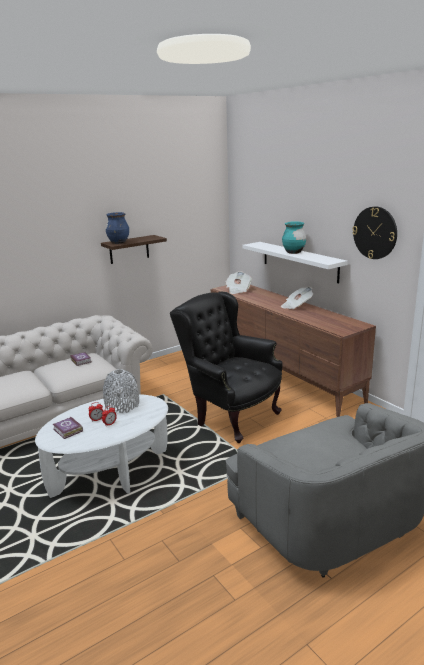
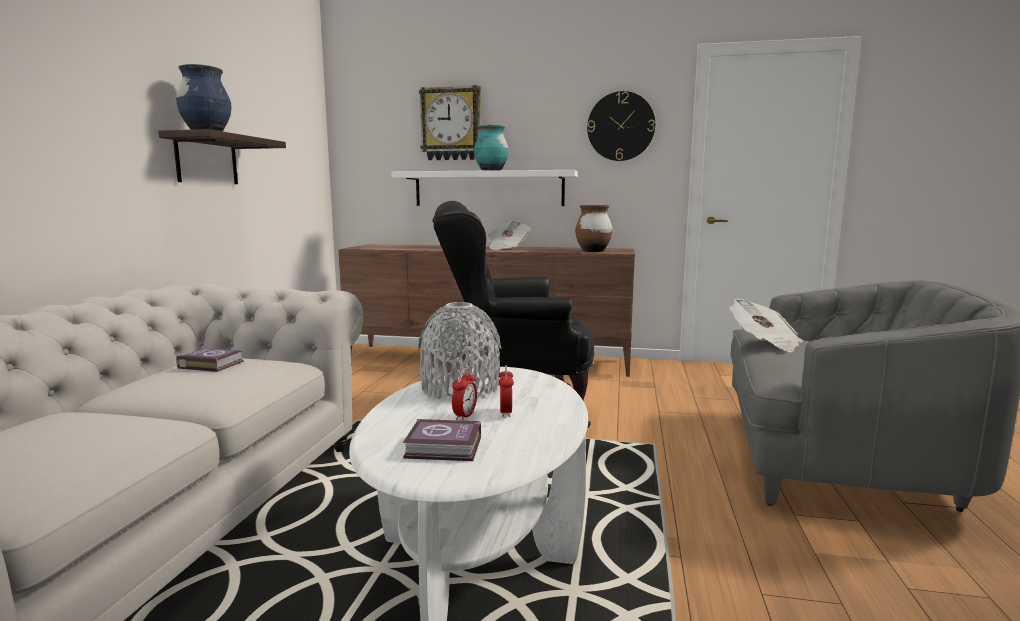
camera: 45 degrees left, 10 degrees down
newspaper [225,271,252,294] -> newspaper moved to [730,299,803,352]
none -> wall clock [419,85,481,160]
none -> brown vase [575,205,613,252]

